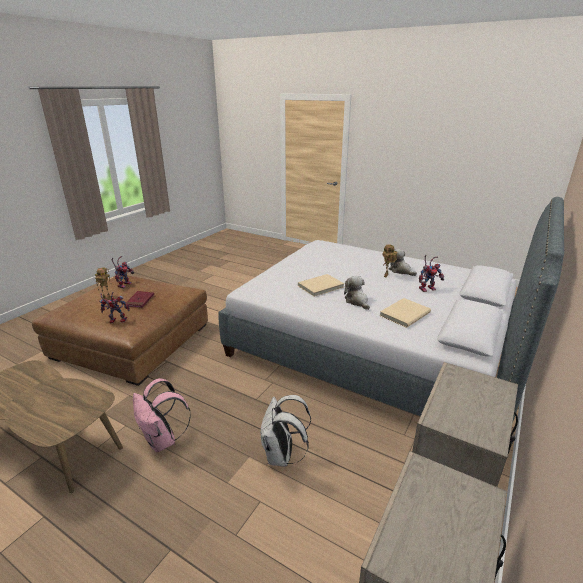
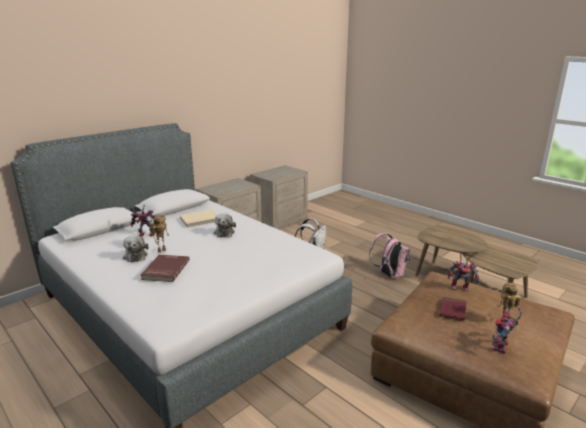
camera: 165 degrees left, 5 degrees down
beige book [298,274,344,297] -> none
none -> red book [140,255,189,282]

